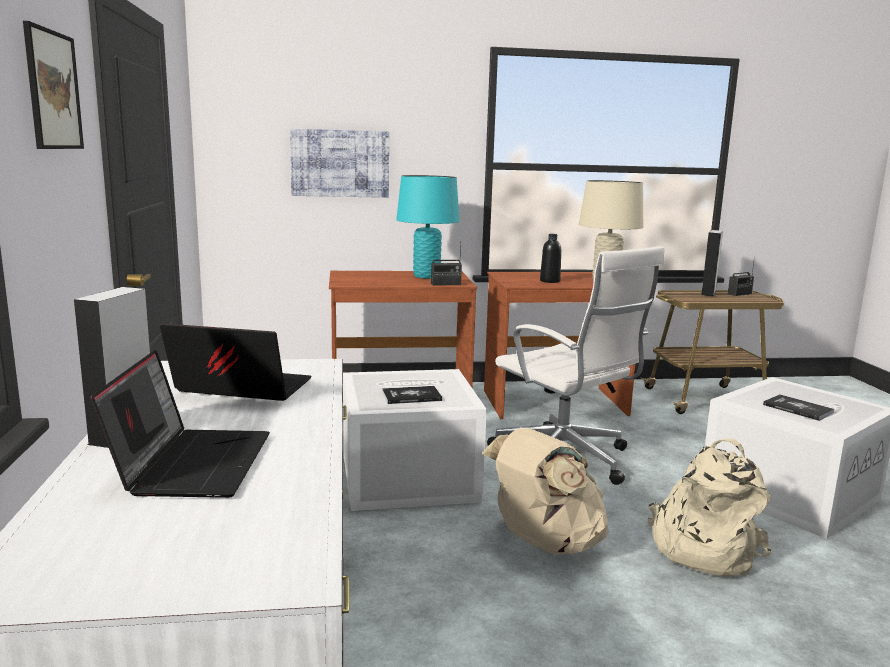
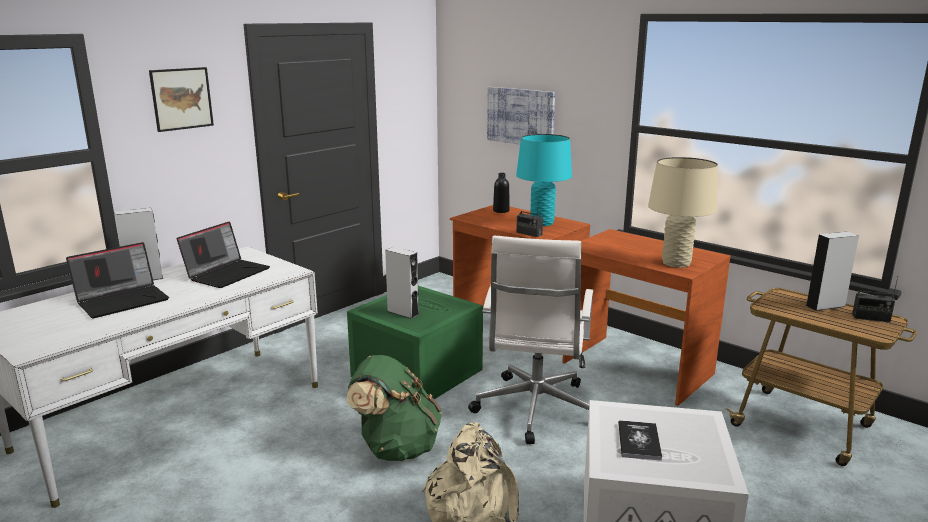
camera: 50 degrees right, 5 degrees up
laptop [160,323,311,401] -> laptop turned 60 degrees clockwise [177,221,270,288]
white storage box [343,369,487,511] -> green storage box [347,286,483,399]
book [382,386,442,404] -> grey speaker [385,247,419,319]
beige backpack [482,428,609,555] -> green backpack [347,355,442,461]
black bottle [540,234,561,283] -> black bottle moved to [493,173,510,213]

